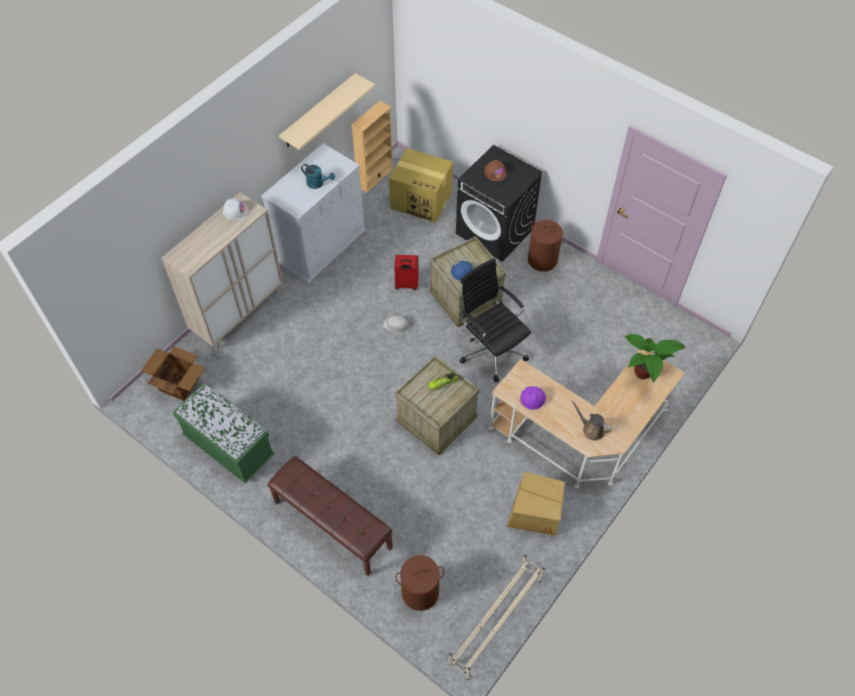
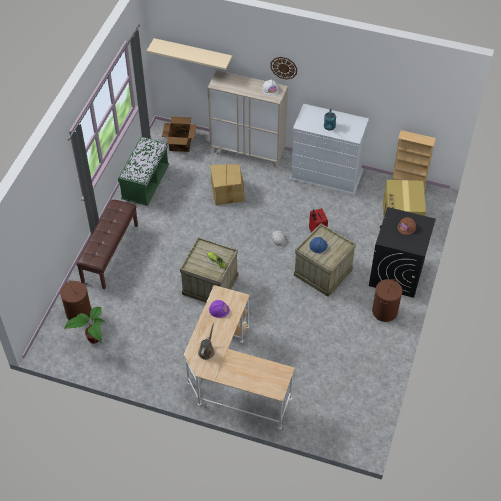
camera: 70 degrees right, 5 degrees down
beige shelf [279,73,375,150] -> beige shelf moved to [147,38,232,70]
beige shoe rack [448,555,545,680] -> none
black office chair [459,258,531,382] -> none
cardboard box [507,472,565,536] -> cardboard box moved to [210,164,245,205]
potted plant [625,334,686,383] -> potted plant moved to [64,307,105,343]
none -> wall clock [271,57,297,80]

